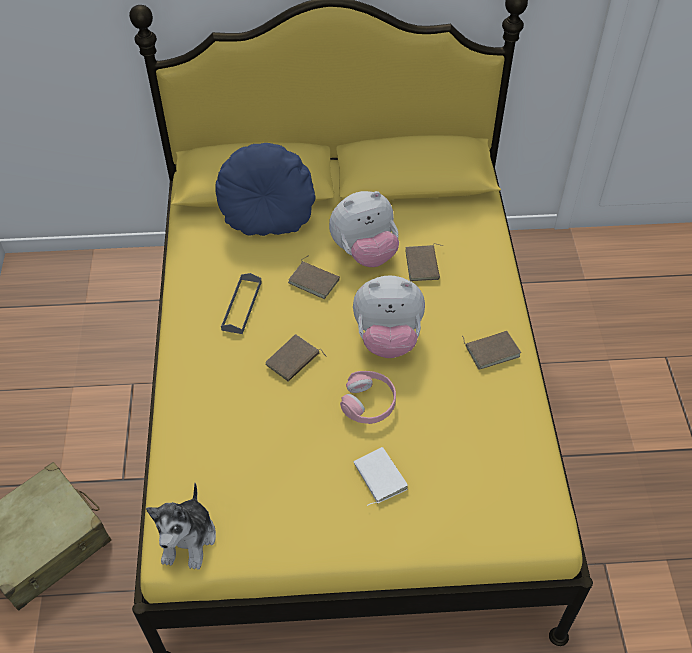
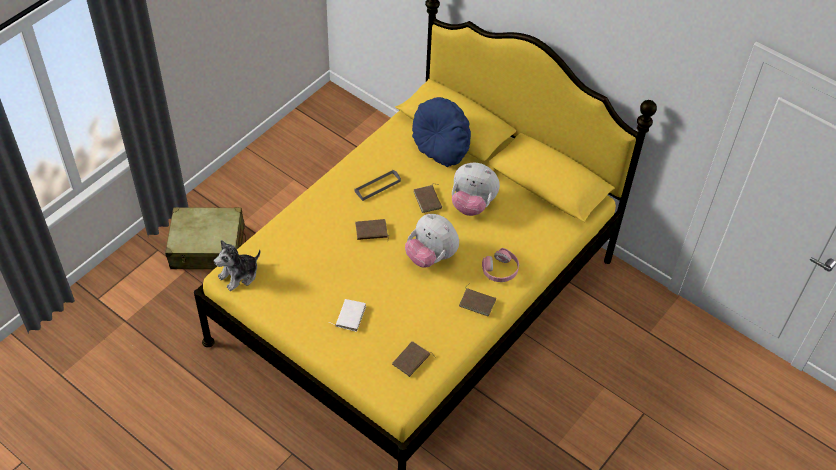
camera: 40 degrees right, 0 degrees up
pink headphones [340,371,396,424] -> pink headphones moved to [482,248,519,282]
brown book [405,243,443,281] -> brown book moved to [392,341,436,377]

